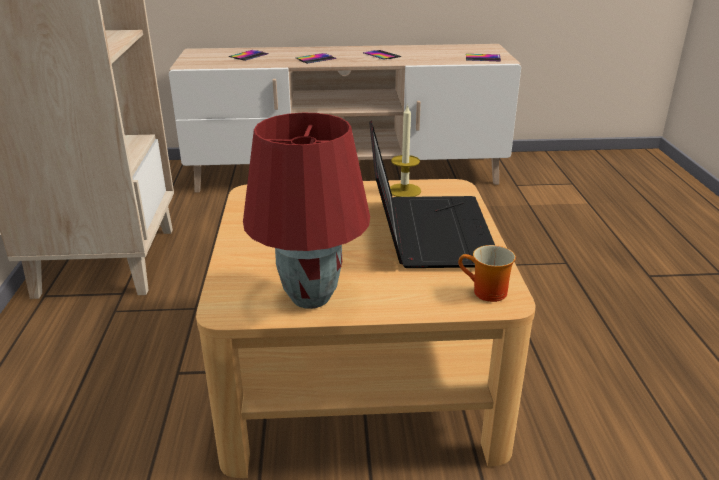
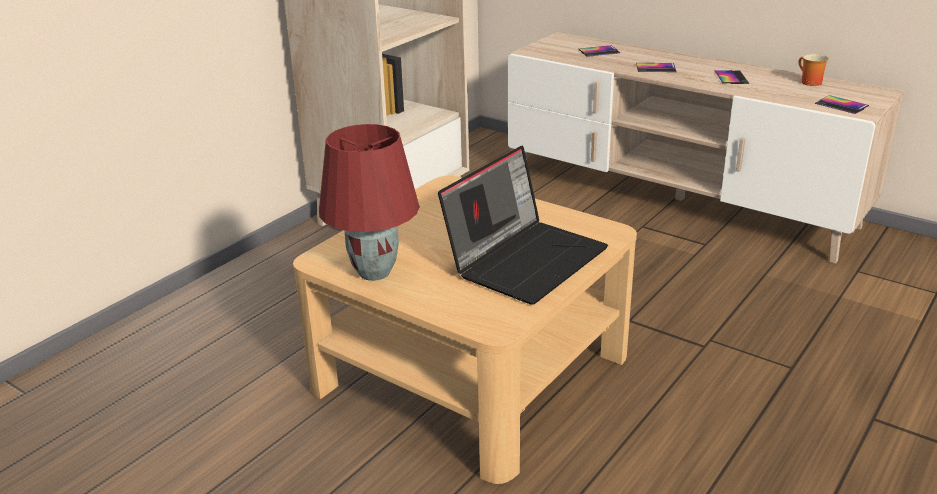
camera: 40 degrees right, 0 degrees up
candle [390,104,421,197] -> none
mug [458,245,516,302] -> mug moved to [798,54,829,86]

